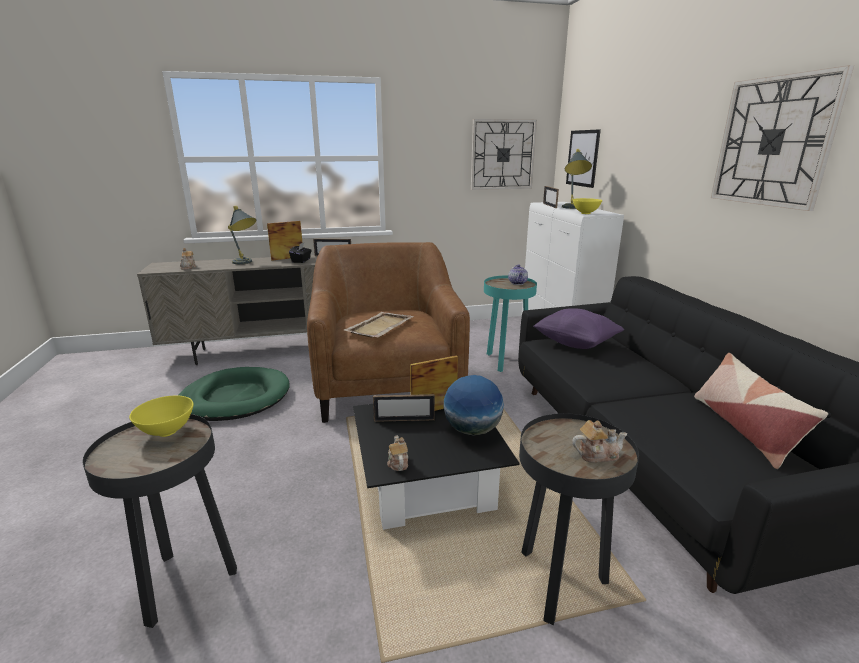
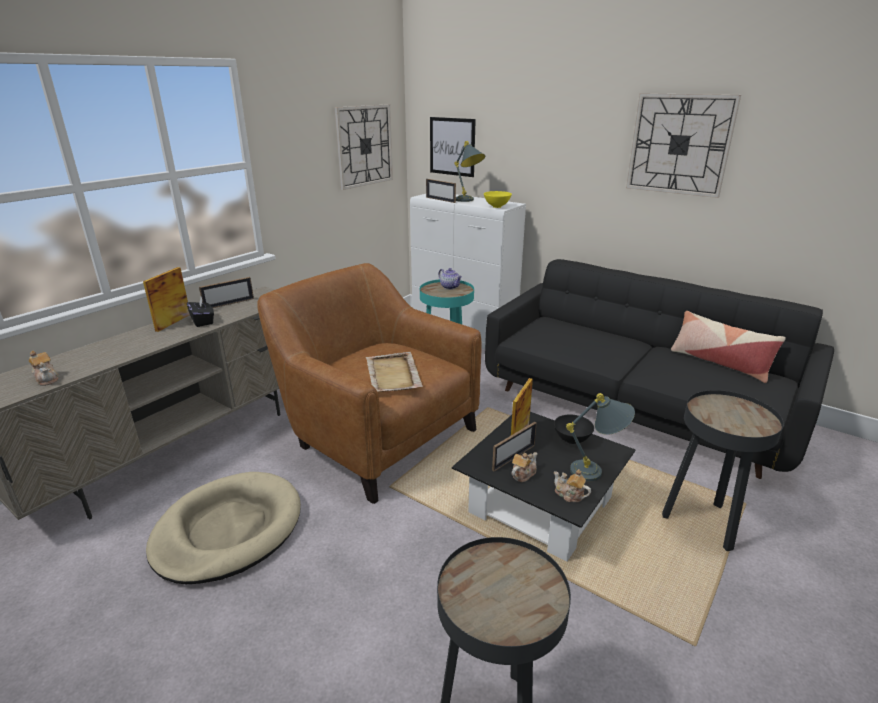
camera: 40 degrees left, 5 degrees up
yellow bowl [129,396,193,437] -> none
green dog bed [178,367,290,421] -> beige dog bed [146,472,301,584]
grey table lamp [228,206,256,264] -> grey table lamp moved to [566,393,635,481]
globe [444,375,504,436] -> black bowl [554,415,594,444]
purple pillow [533,308,625,349] -> none
teapot [572,420,627,463] -> teapot moved to [511,452,537,482]

